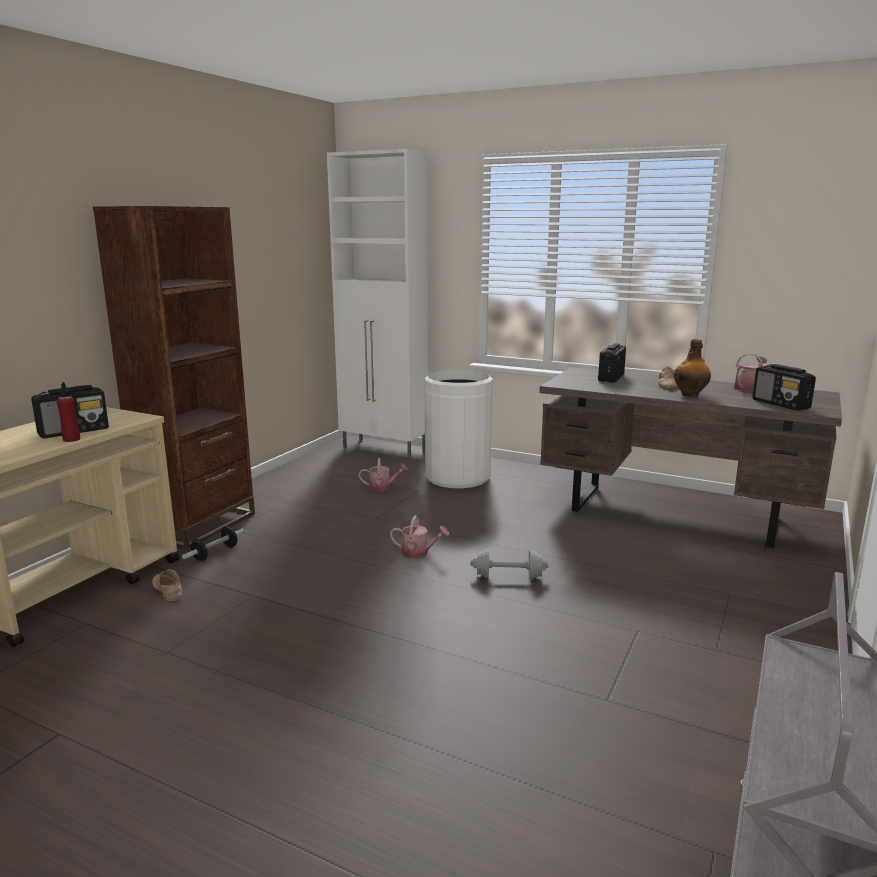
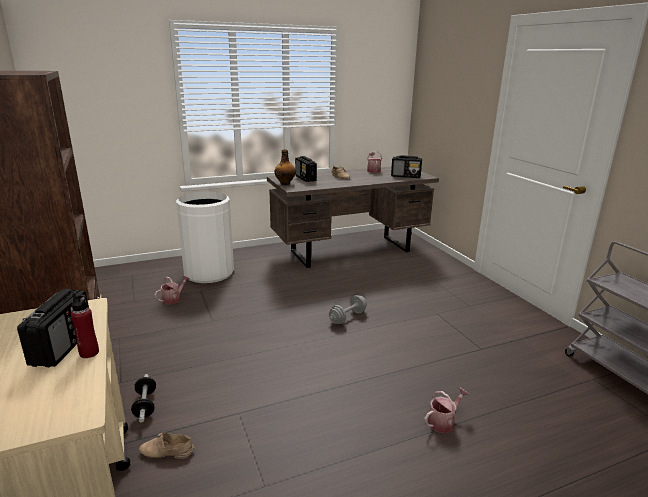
camera: 50 degrees left, 5 degrees up
white cabinet [327,149,429,459] -> none
watering can [390,516,449,558] -> watering can moved to [424,387,469,433]
bottle [674,339,711,397] -> bottle moved to [275,149,296,185]

